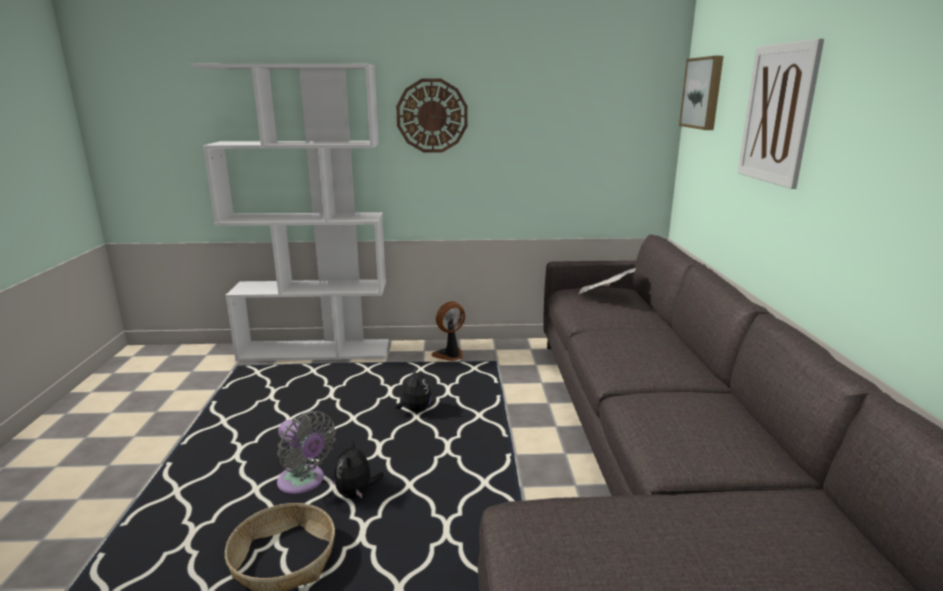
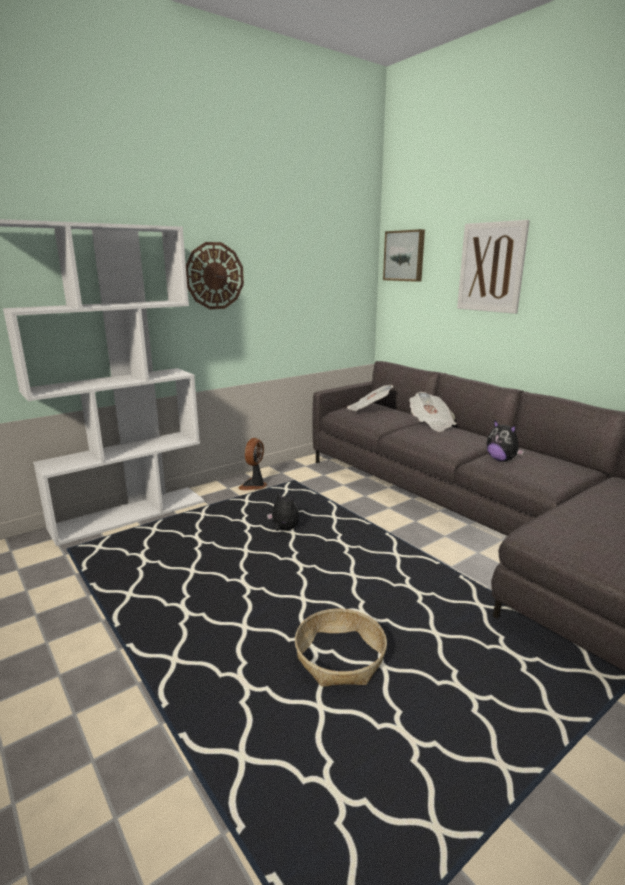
camera: 35 degrees left, 0 degrees up
grey fan [277,411,336,494] -> none
plush toy [334,438,384,499] -> plush toy moved to [487,420,524,462]
none -> newspaper [409,392,457,432]

